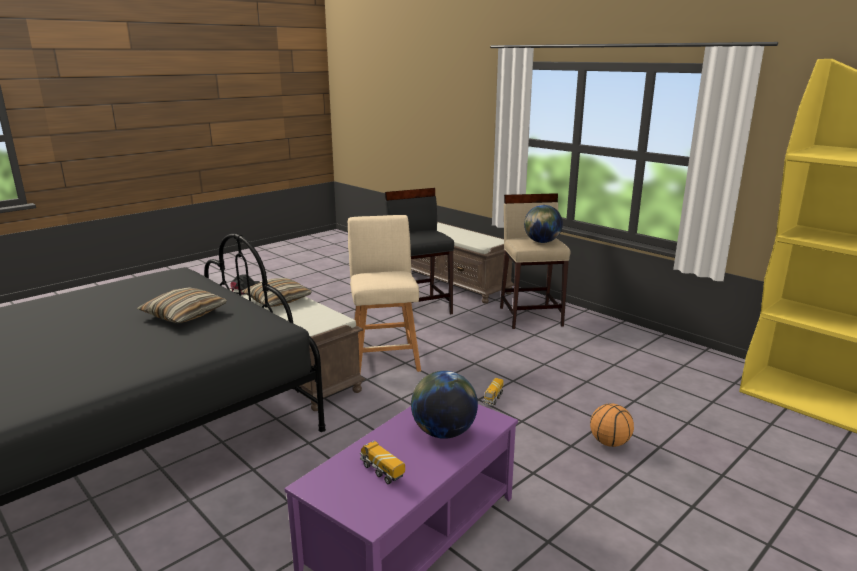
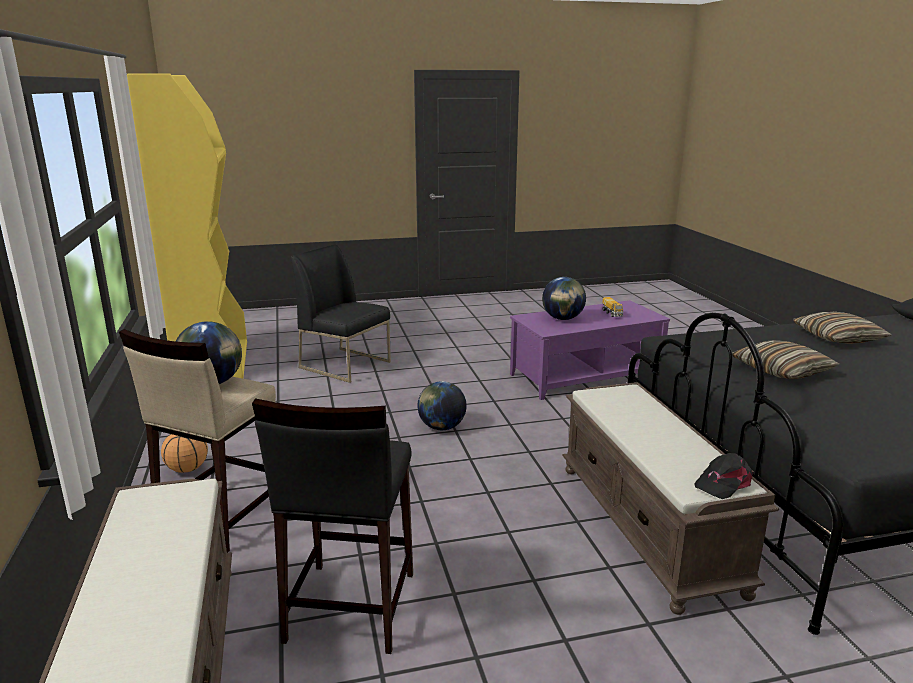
camera: 150 degrees left, 0 degrees up
pillow [241,278,312,307] -> pillow moved to [793,312,892,344]
beige stool [348,215,421,374] -> none
toy truck [483,378,504,406] -> globe [417,381,467,430]
basketball [590,403,634,447] -> basketball moved to [161,434,208,473]
none -> black chair [291,244,391,383]

